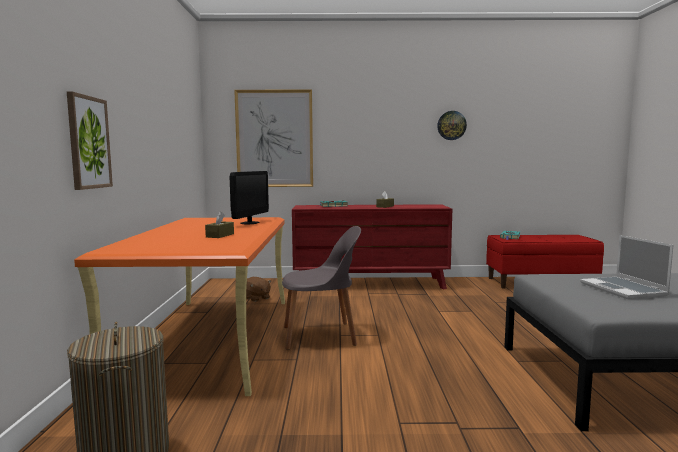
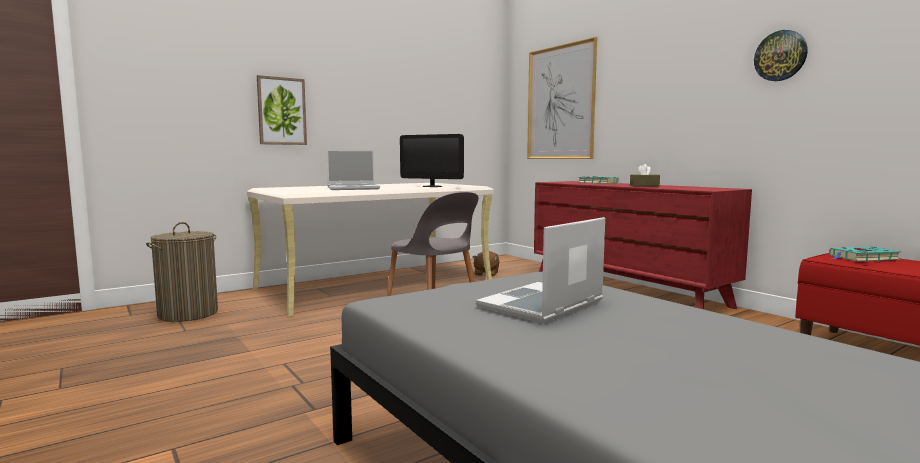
camera: 55 degrees right, 0 degrees up
orange desk [74,217,285,396] -> beige desk [247,183,494,317]
brown tissue box [205,211,234,238] -> laptop [326,149,380,190]
monitor [229,171,269,224] -> monitor turned 45 degrees clockwise [400,134,464,187]

